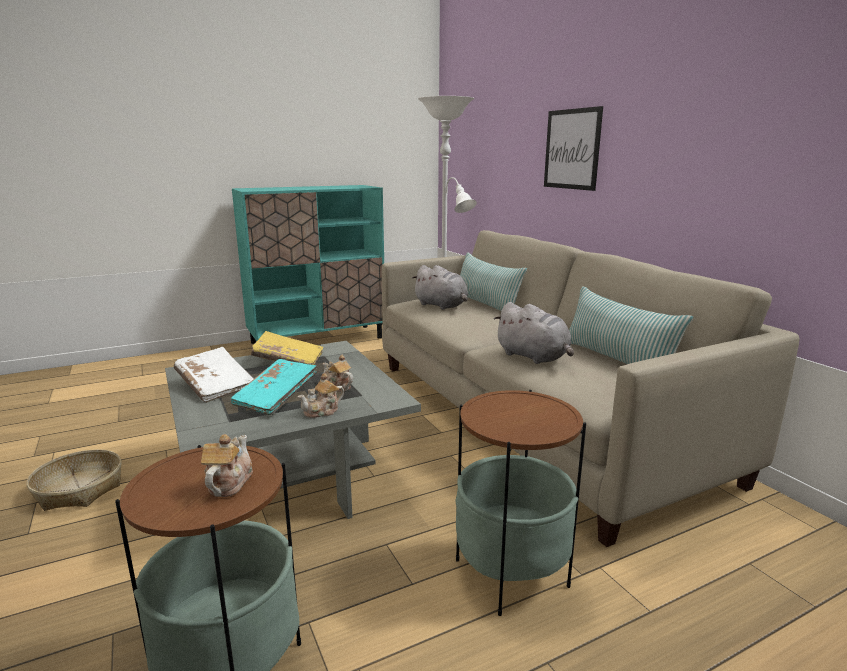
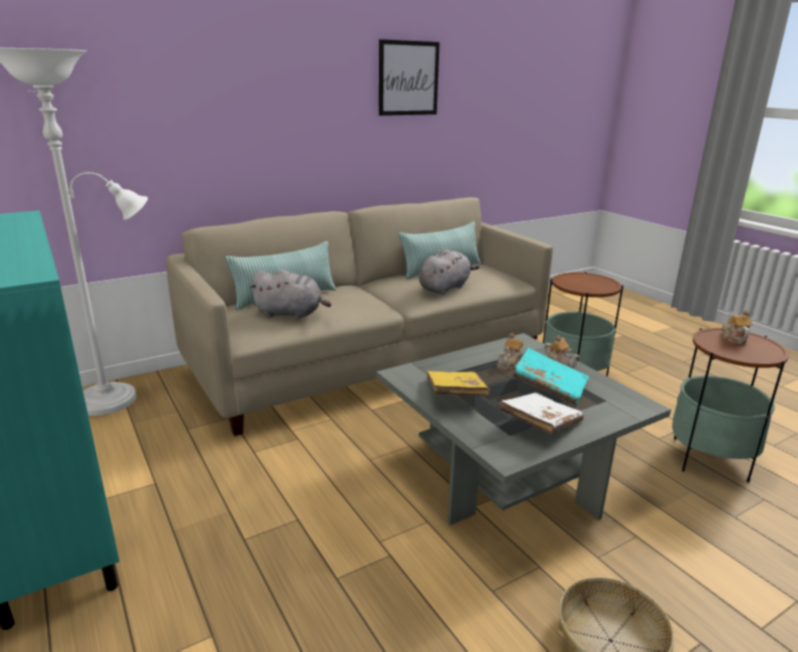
camera: 95 degrees left, 5 degrees up
teapot [201,434,253,497] -> teapot turned 90 degrees clockwise [721,310,753,344]
grey plush toy [412,265,468,310] -> grey plush toy turned 60 degrees clockwise [249,270,331,319]
picture [544,106,603,191] -> picture moved to [379,39,440,116]

